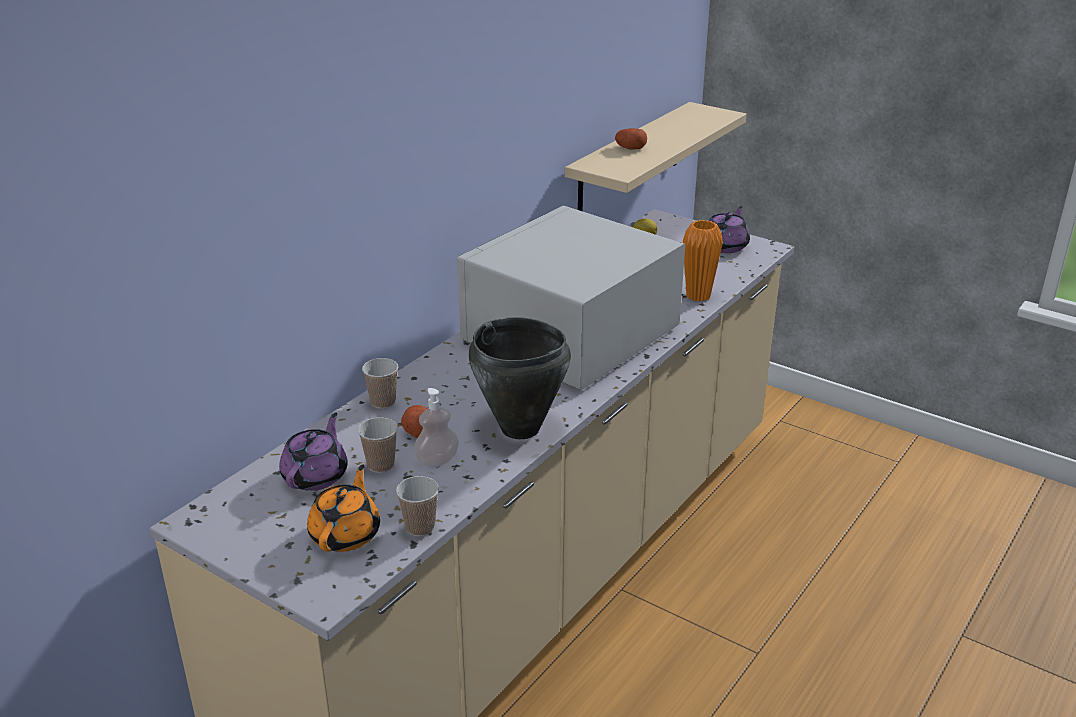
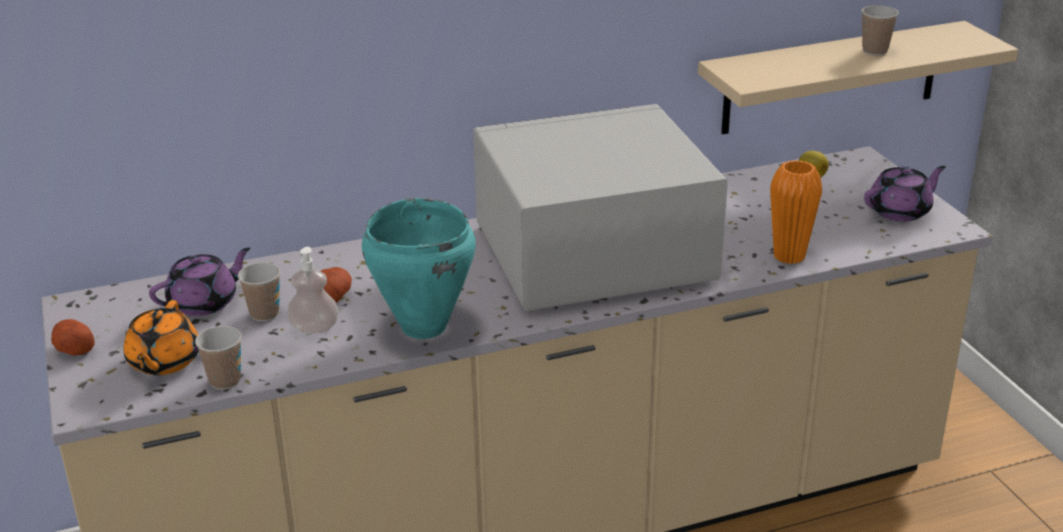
camera: 35 degrees right, 0 degrees up
orange teapot [307,464,380,552] -> orange teapot turned 135 degrees clockwise [124,300,199,375]
cup [362,358,398,409] -> cup moved to [861,5,899,55]
black cooking pot [469,317,571,439] -> turquoise cooking pot [362,198,476,339]
potato [615,128,647,150] -> potato moved to [51,319,95,356]

